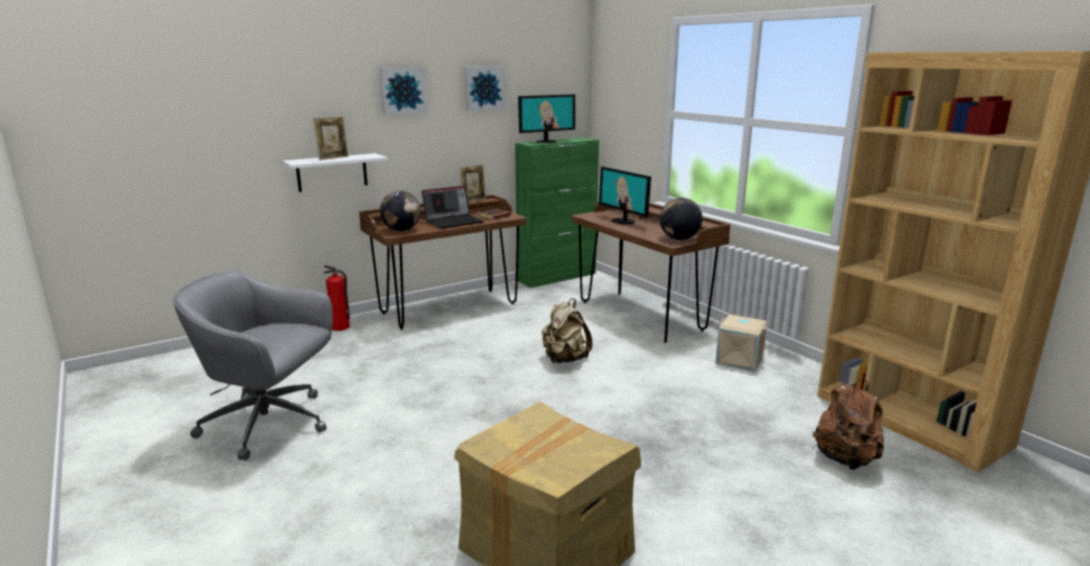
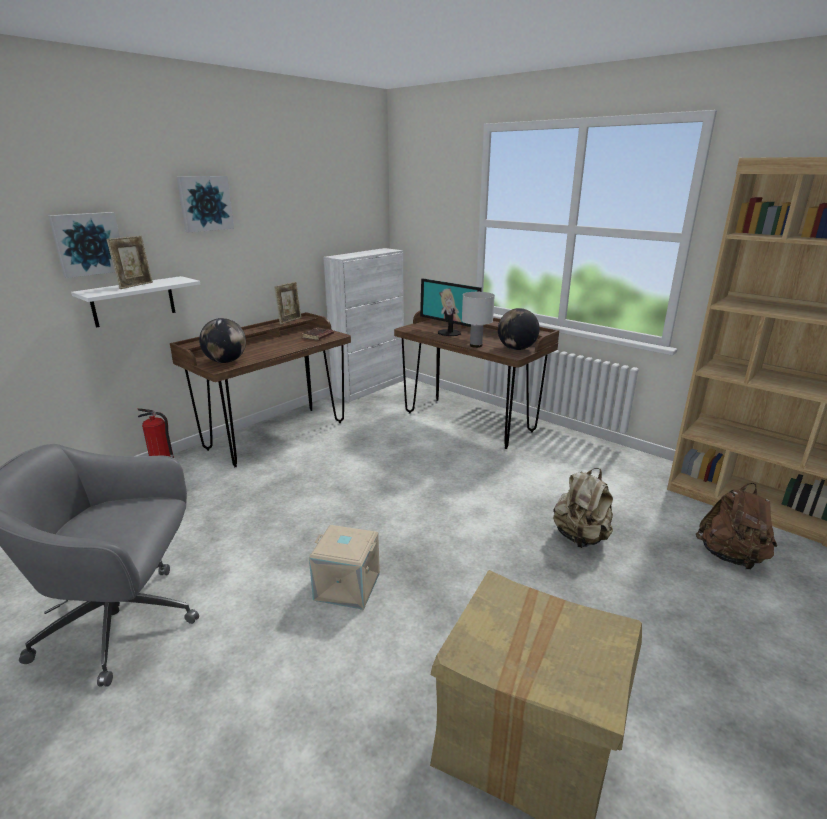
camera: 15 degrees left, 5 degrees up
laptop [421,186,484,229] -> none
picture [464,66,505,111] -> picture moved to [48,212,120,278]
green cabinet [515,138,599,288] -> white cabinet [323,248,404,402]
monitor [518,94,575,143] -> none
beige backpack [542,299,592,363] -> beige backpack moved to [553,468,613,548]
beige storage box [715,315,767,372] -> beige storage box moved to [309,525,380,610]
none -> white table lamp [462,292,495,348]

